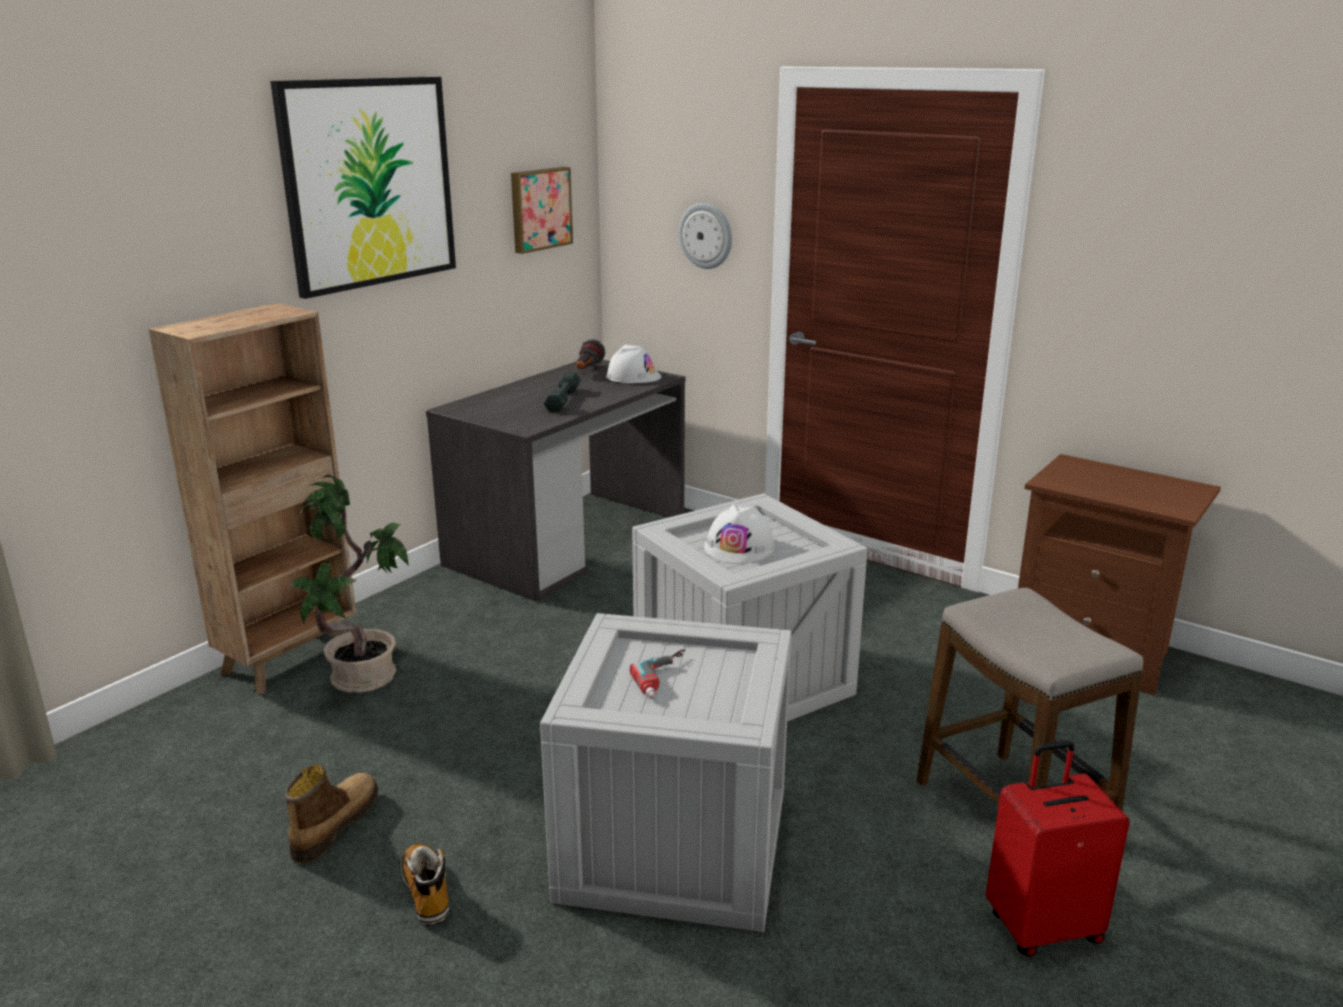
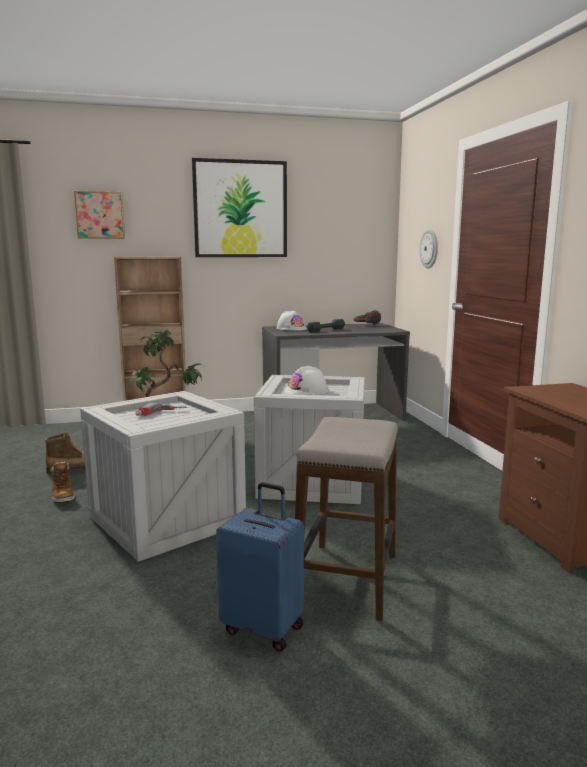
camera: 40 degrees right, 10 degrees down
boot [401,843,449,926] -> boot turned 135 degrees clockwise [50,462,75,503]
picture [511,167,573,254] -> picture moved to [74,191,125,239]
white hard hat [606,345,661,383] -> white hard hat moved to [277,311,307,331]
red suitcase [986,740,1130,957] -> blue suitcase [216,482,304,652]

